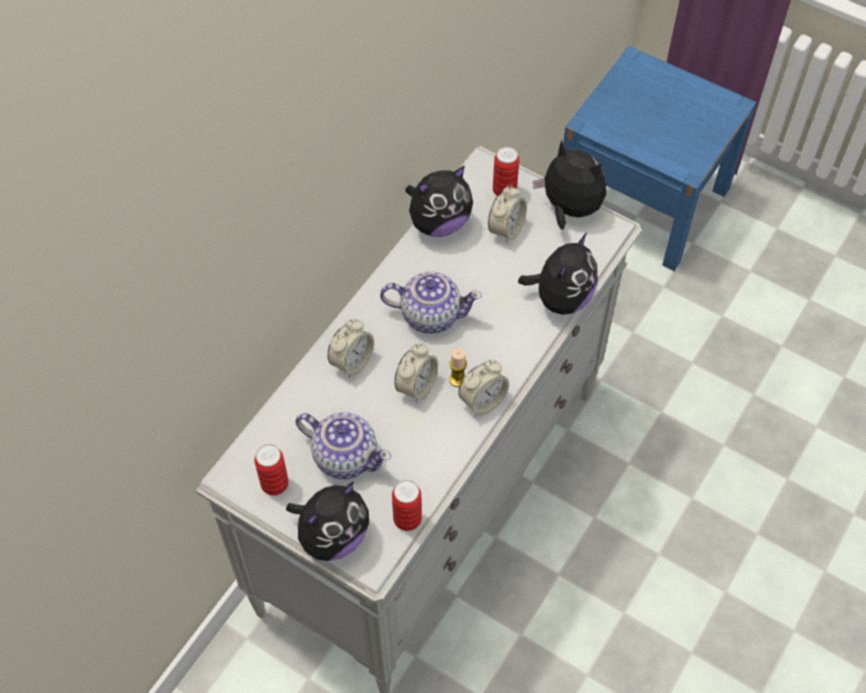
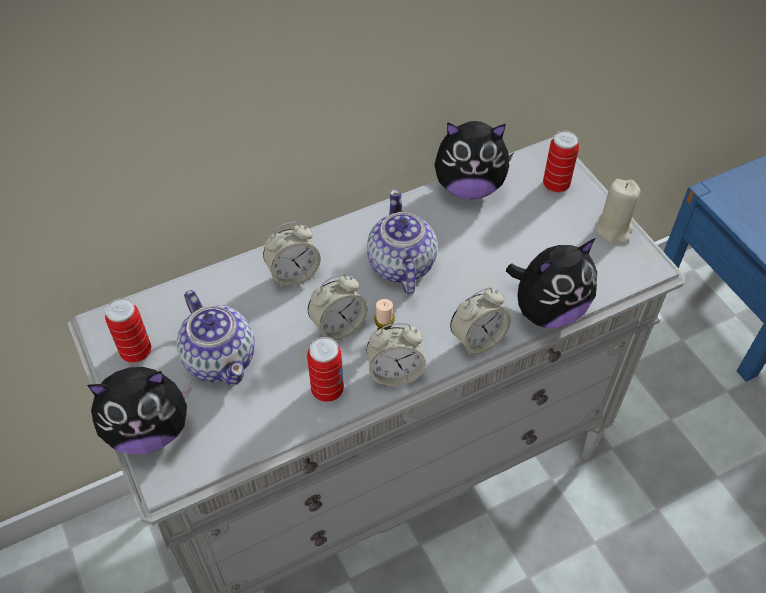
camera: 30 degrees right, 5 degrees down
teapot [380,272,482,334] -> teapot turned 135 degrees counterclockwise [367,189,437,295]
can [392,480,422,531] -> can moved to [307,337,344,402]
alarm clock [488,186,527,243] -> alarm clock moved to [450,287,511,356]
plush toy [533,140,606,230] -> beige candle [595,179,641,243]

